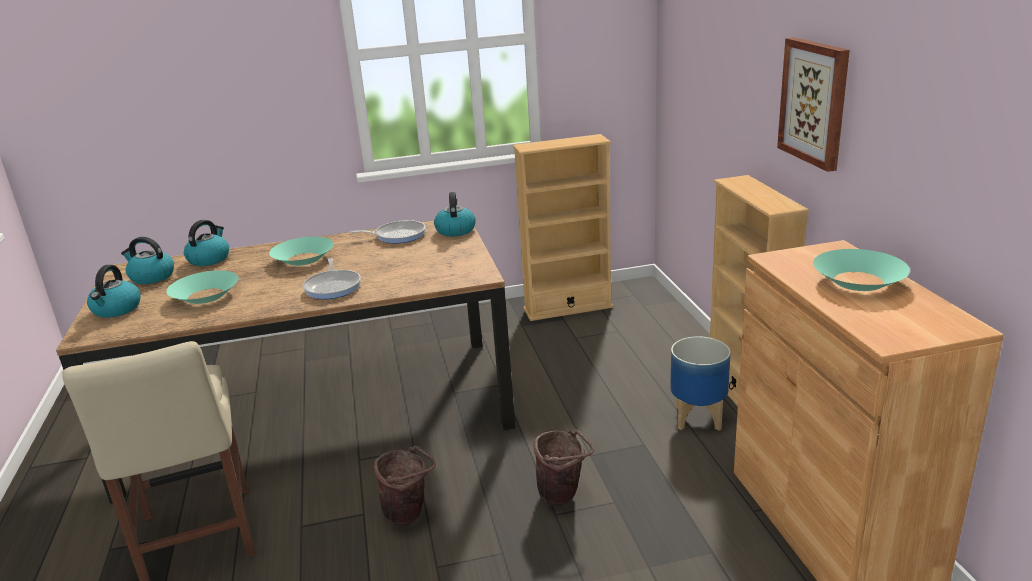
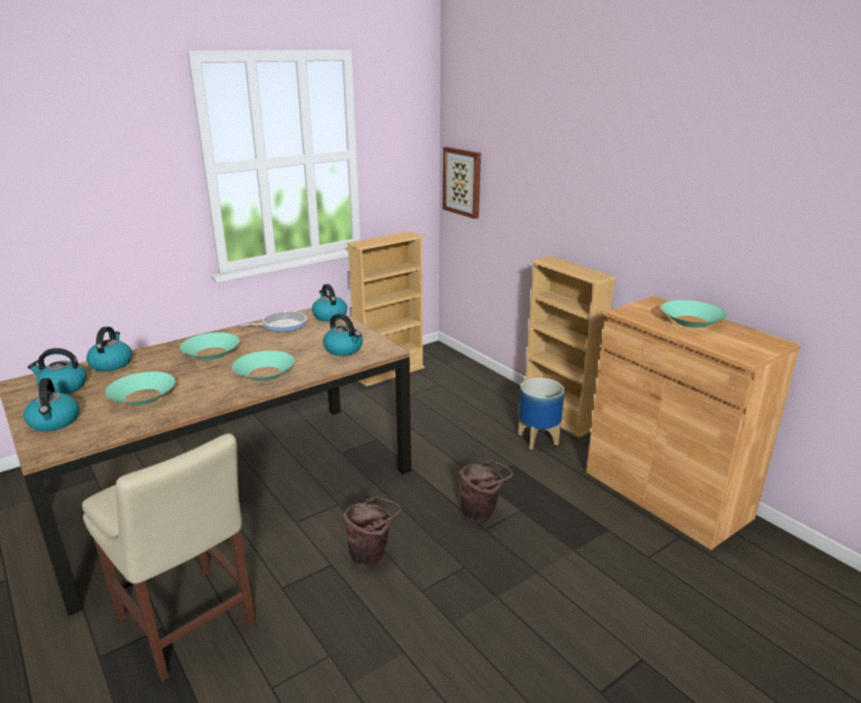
camera: 25 degrees left, 0 degrees up
frying pan [302,258,361,299] -> turquoise bowl [232,351,295,381]
picture [777,37,850,172] -> picture moved to [443,147,481,219]
none -> kettle [323,313,363,356]

